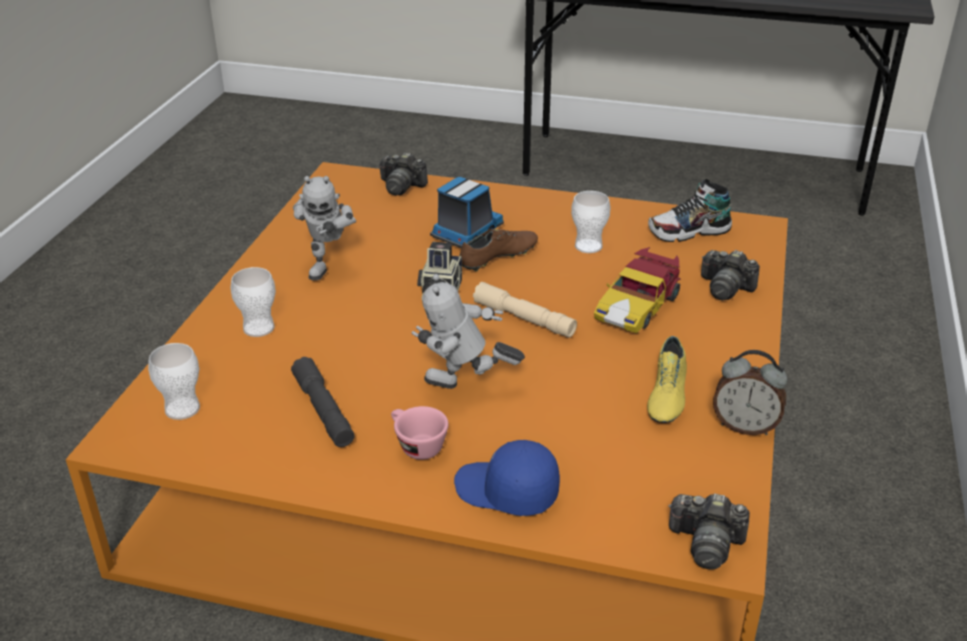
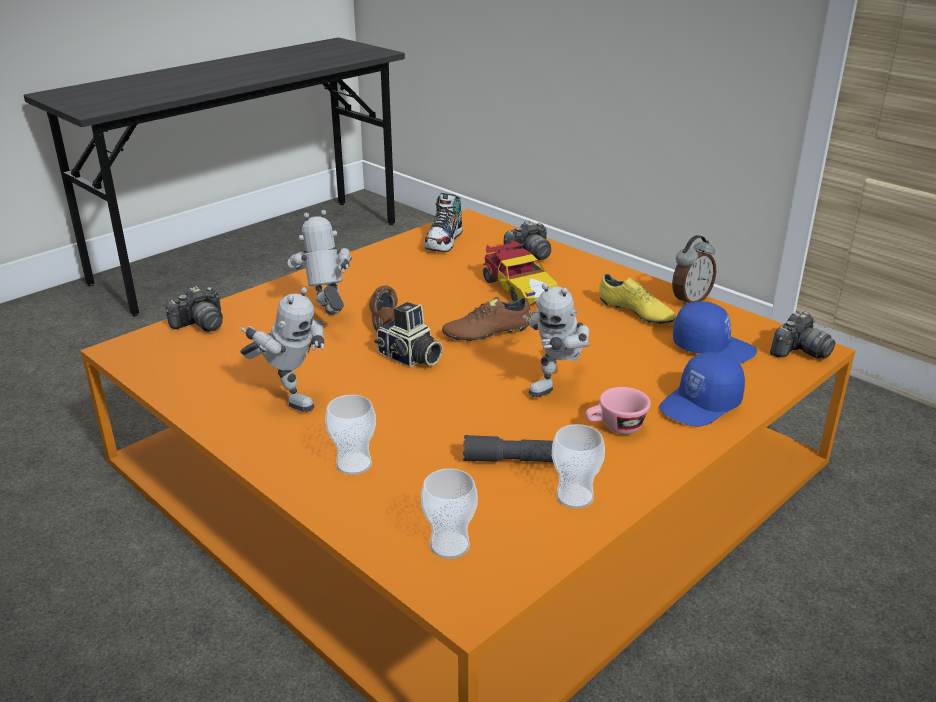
camera: 60 degrees left, 5 degrees down
toy truck [430,177,504,248] -> toy robot [288,210,352,315]
beige flashlight [473,282,577,338] -> brown shoe [442,297,531,343]
cup [571,191,610,253] -> cup moved to [552,424,605,509]
none -> blue cap [673,301,757,363]

